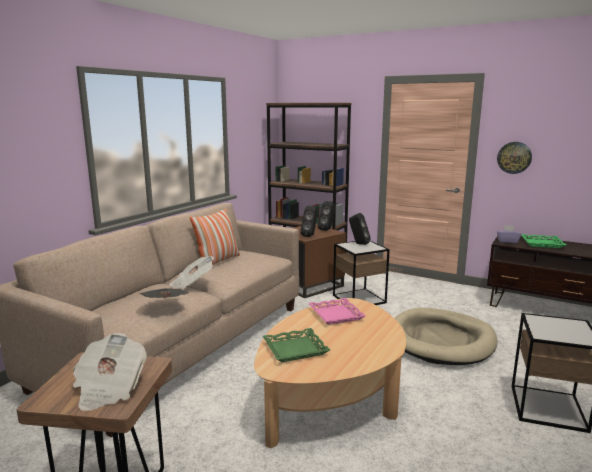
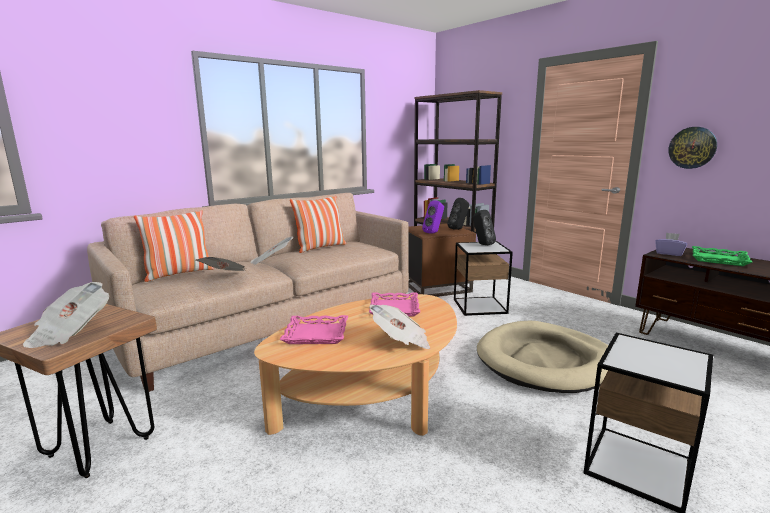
camera: 20 degrees right, 0 degrees up
green tray [263,328,330,362] -> pink tray [279,315,348,344]
black speaker [300,206,318,237] -> purple speaker [422,200,444,234]
none -> pillow [134,210,214,282]
none -> newspaper [369,305,430,349]

